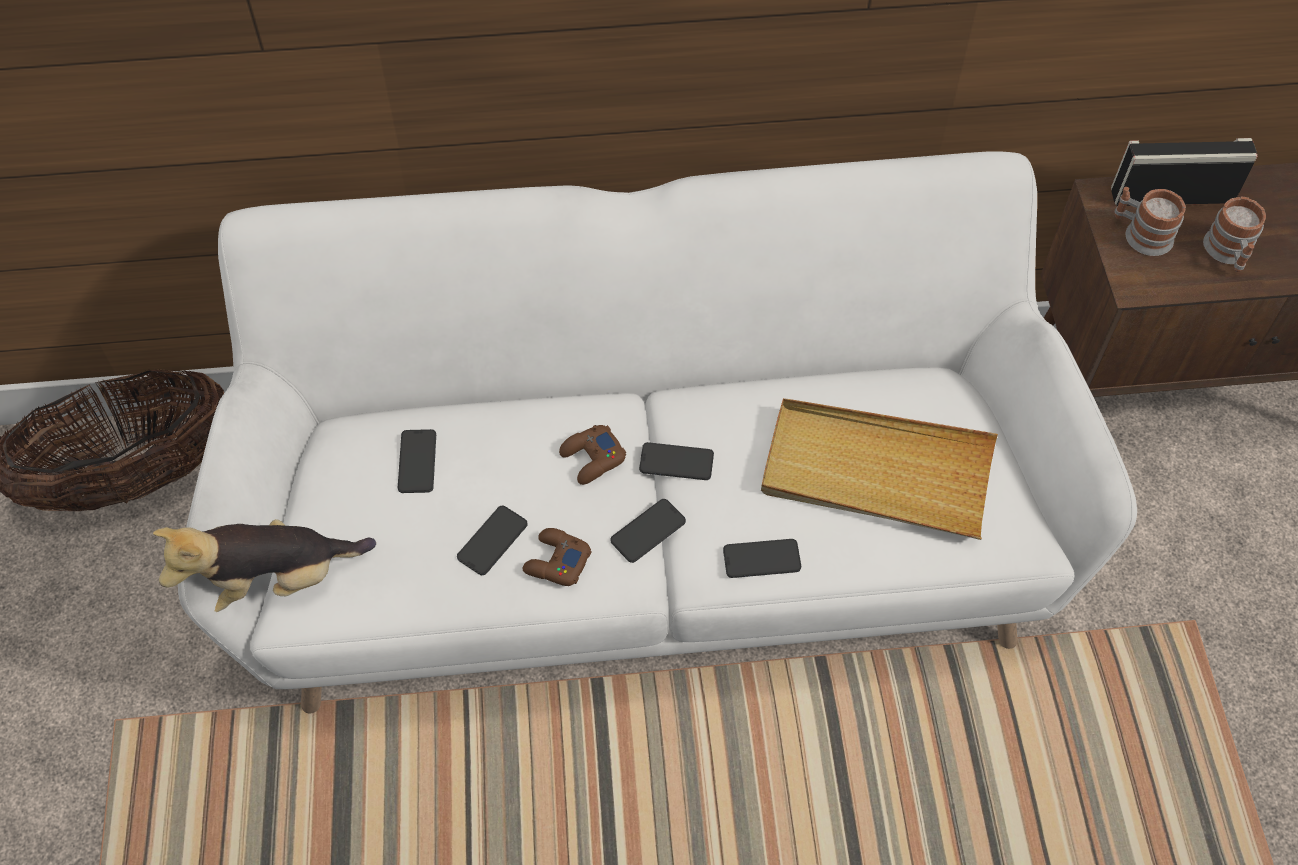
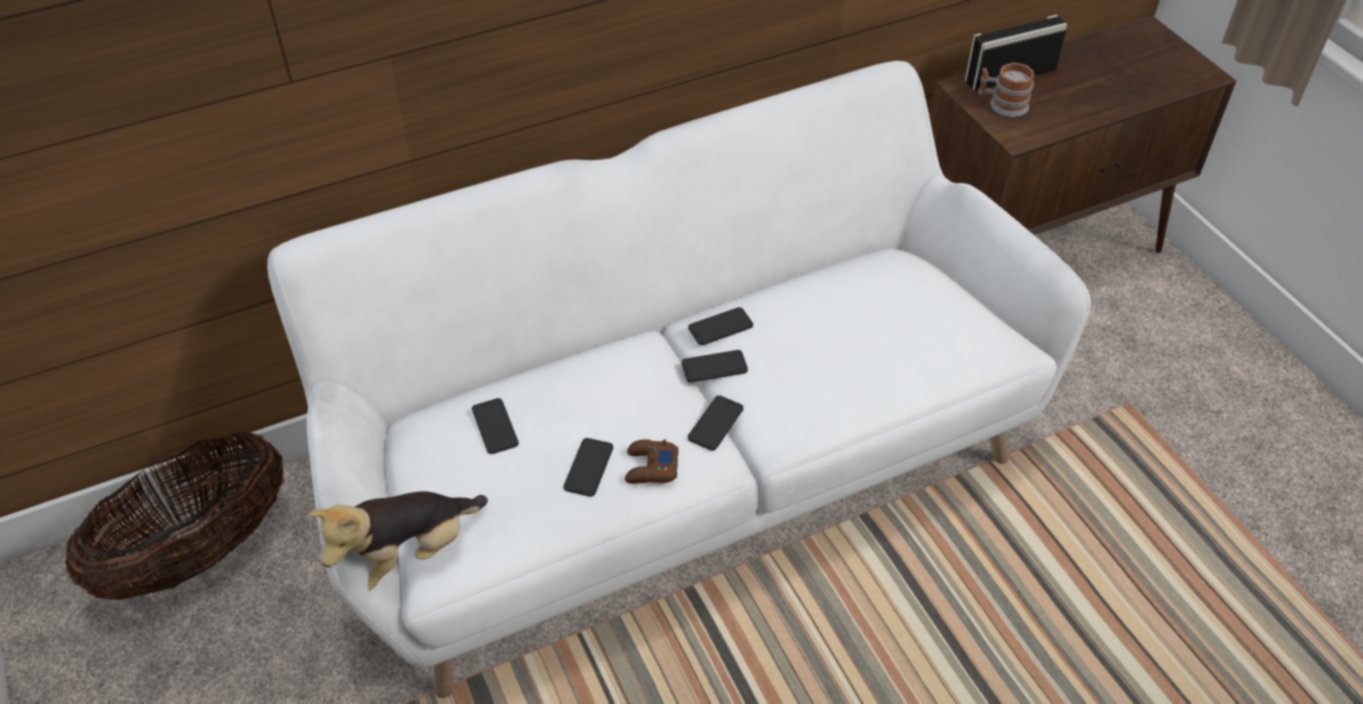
camera: 20 degrees left, 10 degrees down
brown game controller [559,425,626,485] -> none
phone [723,539,801,578] -> phone moved to [688,307,753,345]
beige tray [761,398,998,540] -> none
mug [1203,197,1266,272] -> none

